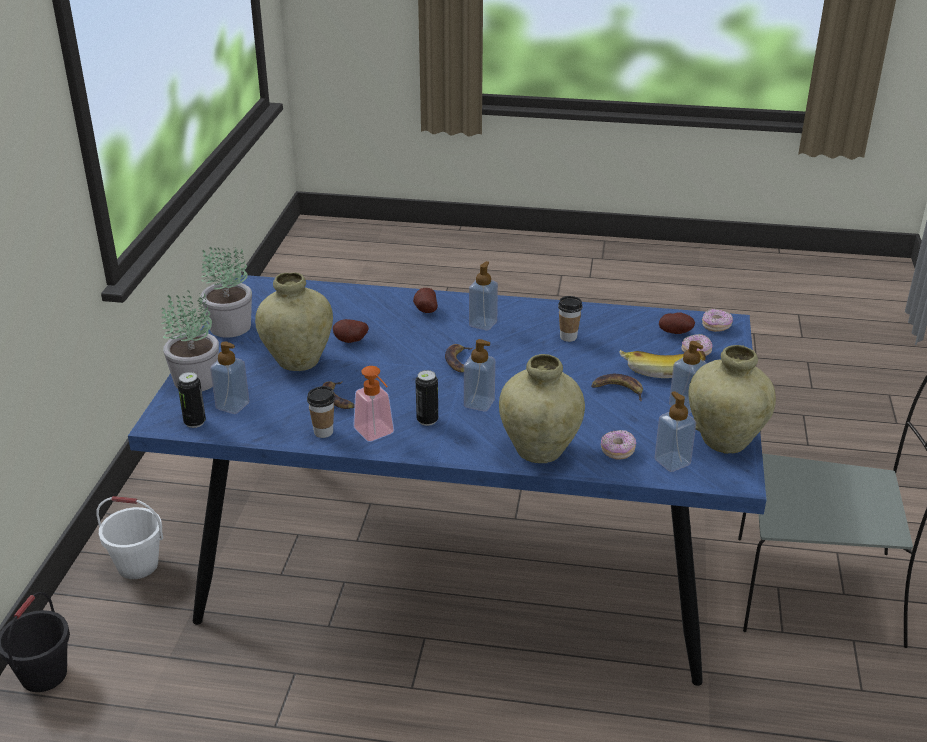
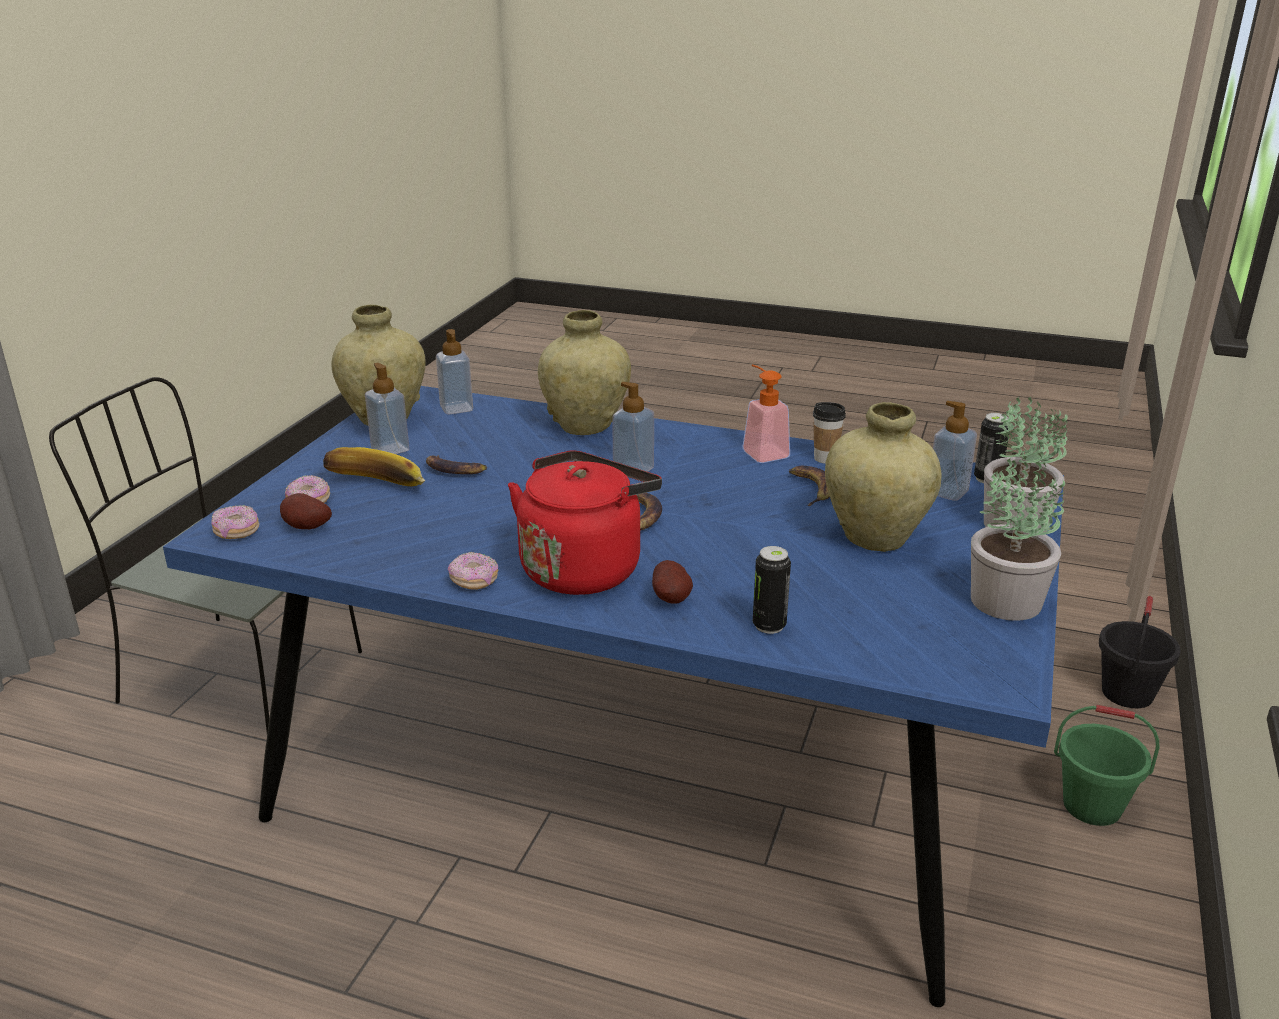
camera: 170 degrees left, 5 degrees down
white bucket [96,496,163,579] -> green bucket [1054,705,1159,826]
potato [333,319,369,343] -> none
can [416,370,438,426] -> can moved to [753,546,791,634]
soap dispenser [469,261,498,331] -> red kettle [508,450,662,595]
cup [558,296,582,342] -> none
donut [601,430,636,459] -> donut moved to [448,552,498,590]

